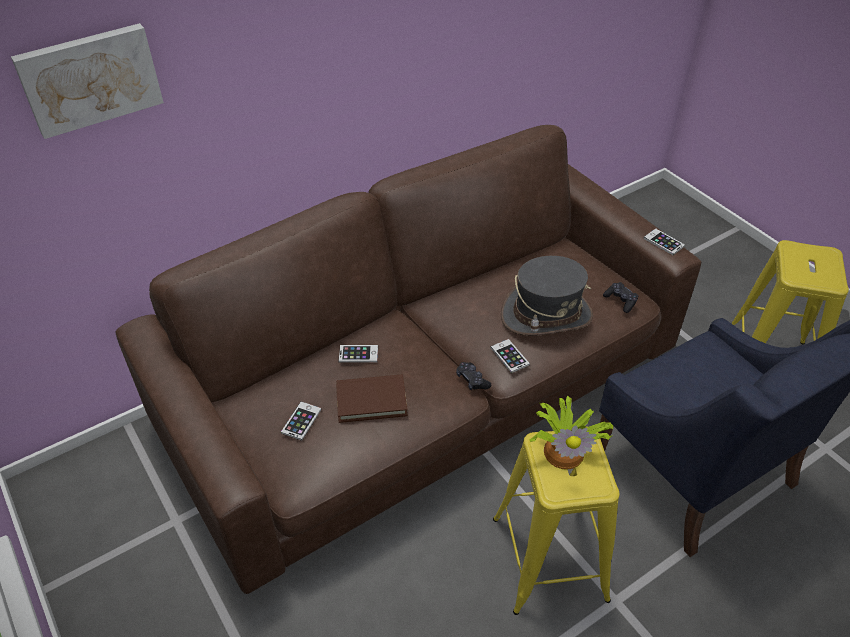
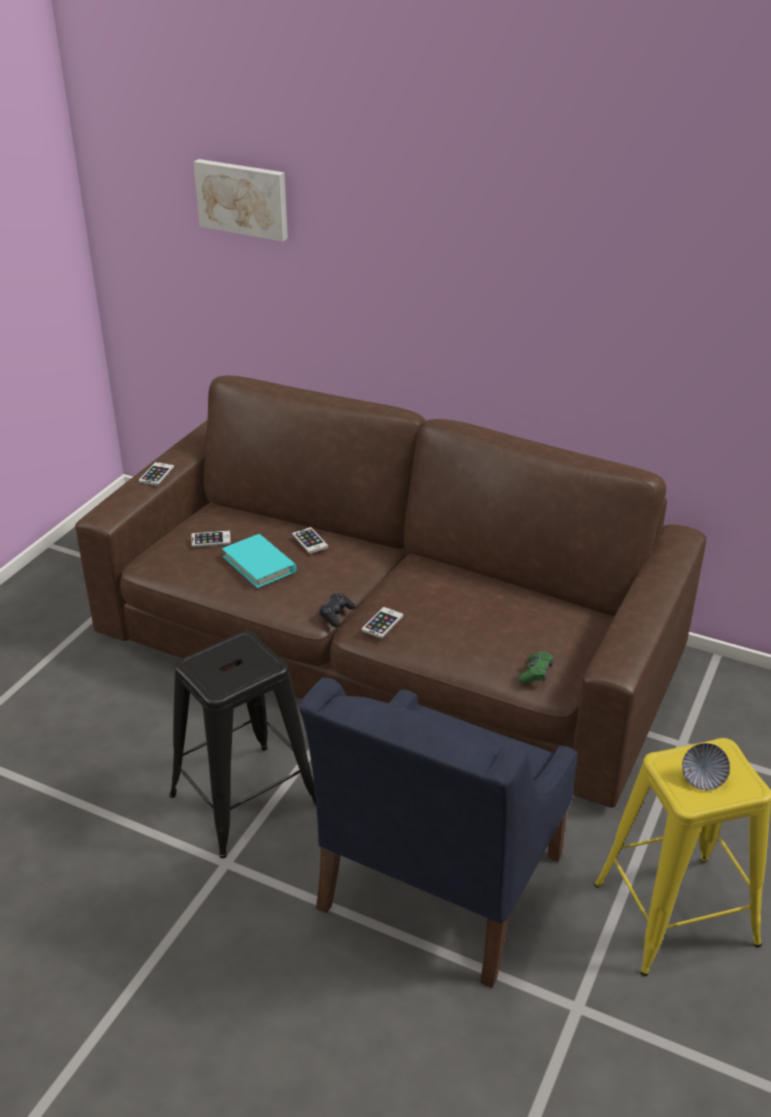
camera: 60 degrees right, 10 degrees down
brown book [336,375,408,423] -> turquoise book [222,534,297,588]
yellow stool [493,427,620,615] -> black stool [169,631,316,858]
grey hat [501,256,593,336] -> none
potted plant [530,395,613,469] -> none
black game controller [603,282,638,313] -> green game controller [518,651,554,683]
phone [643,228,685,255] -> phone moved to [138,462,174,486]
none -> bowl [682,743,730,790]

